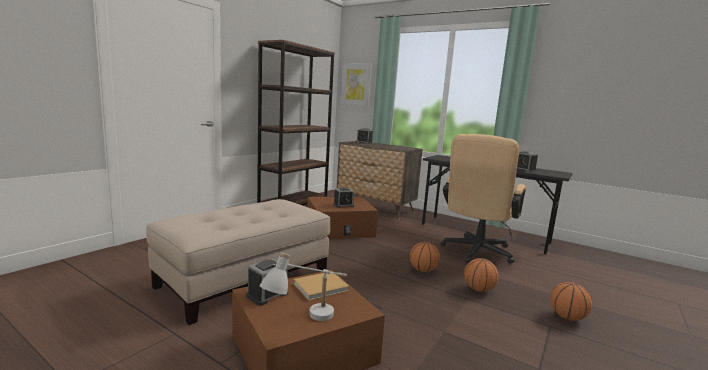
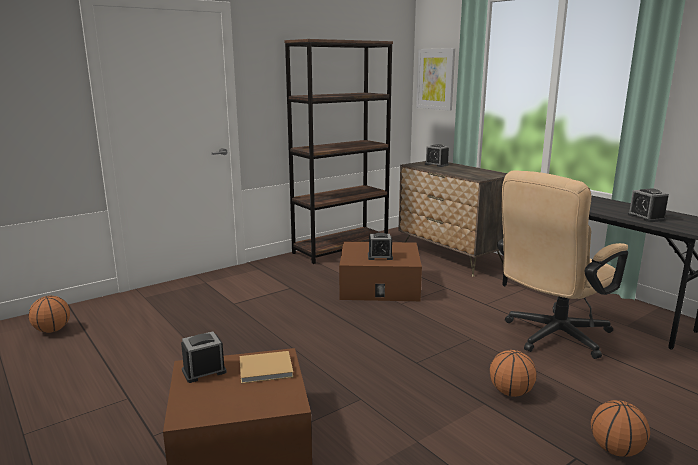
camera: 20 degrees right, 5 degrees up
beige ottoman [146,199,330,325] -> none
white table lamp [260,252,347,321] -> none
basketball [410,242,440,272] -> basketball moved to [29,296,70,333]

